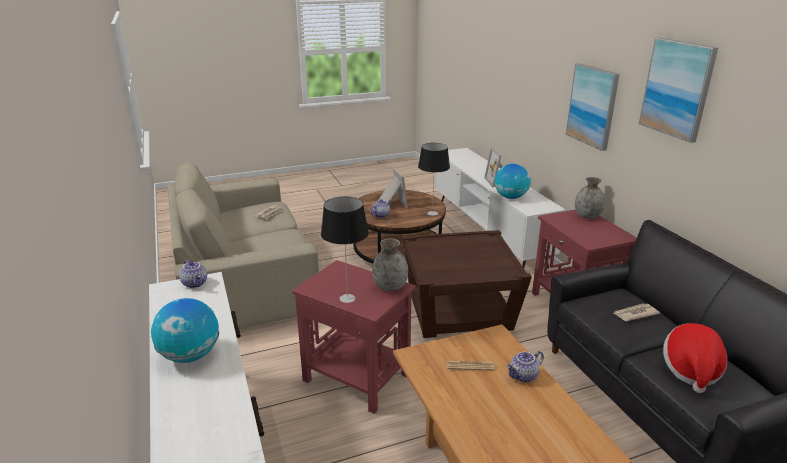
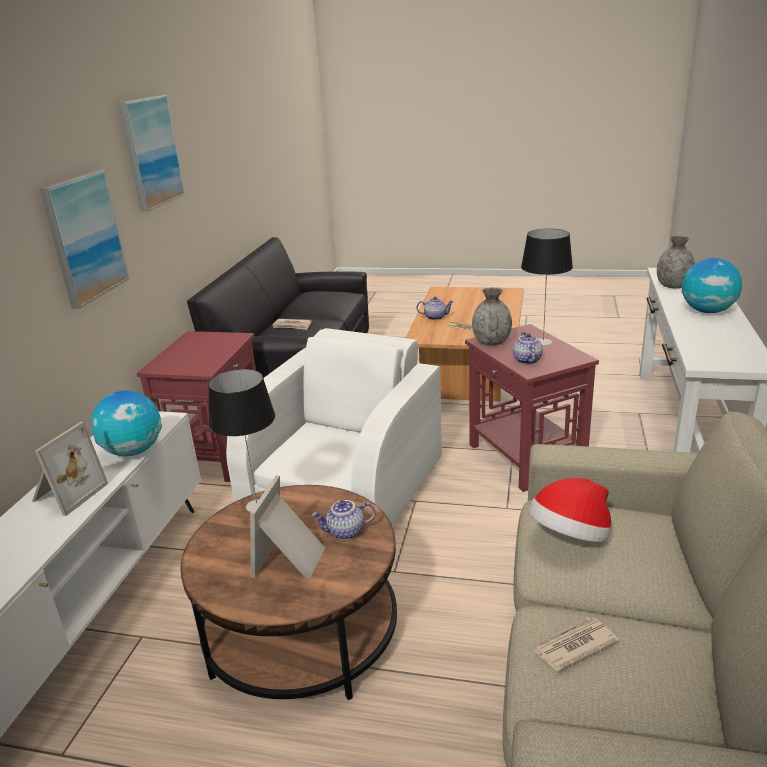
camera: 145 degrees left, 0 degrees up
teapot [179,259,207,288] -> teapot moved to [513,332,543,364]
brown side table [403,230,532,338] -> white armchair [226,328,442,525]
grey vase [575,177,605,219] -> grey vase moved to [657,236,695,288]
hat [663,323,727,393] -> hat moved to [528,478,611,542]

